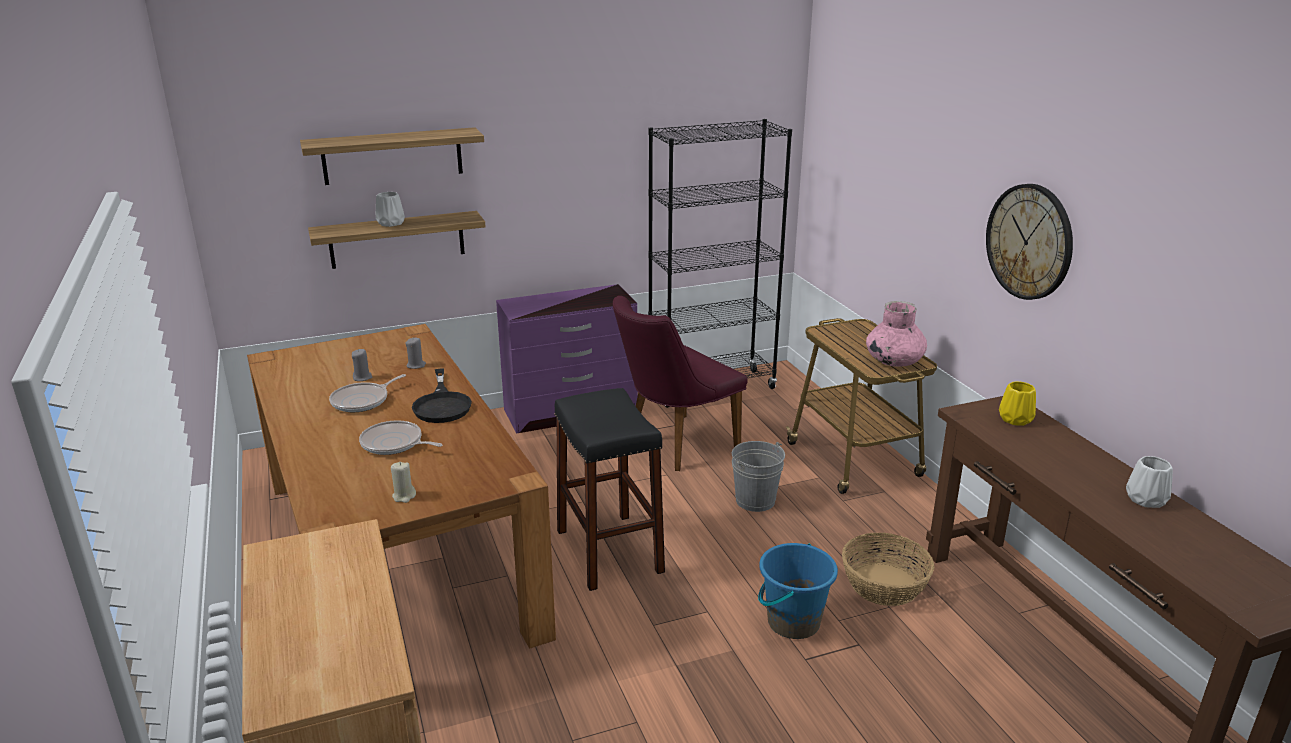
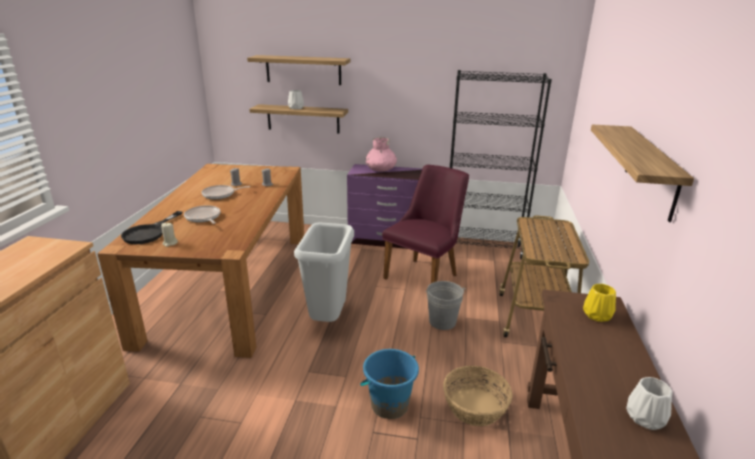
camera: 30 degrees right, 0 degrees up
black frying pan [412,368,472,423] -> black frying pan moved to [121,211,182,244]
black stool [554,388,665,591] -> grey trash can [294,222,354,322]
purple chair [613,296,748,471] -> purple chair turned 135 degrees clockwise [382,165,469,283]
pink vase [866,301,927,367] -> pink vase moved to [365,137,397,172]
wall clock [986,184,1073,300] -> shelf [591,125,694,222]

